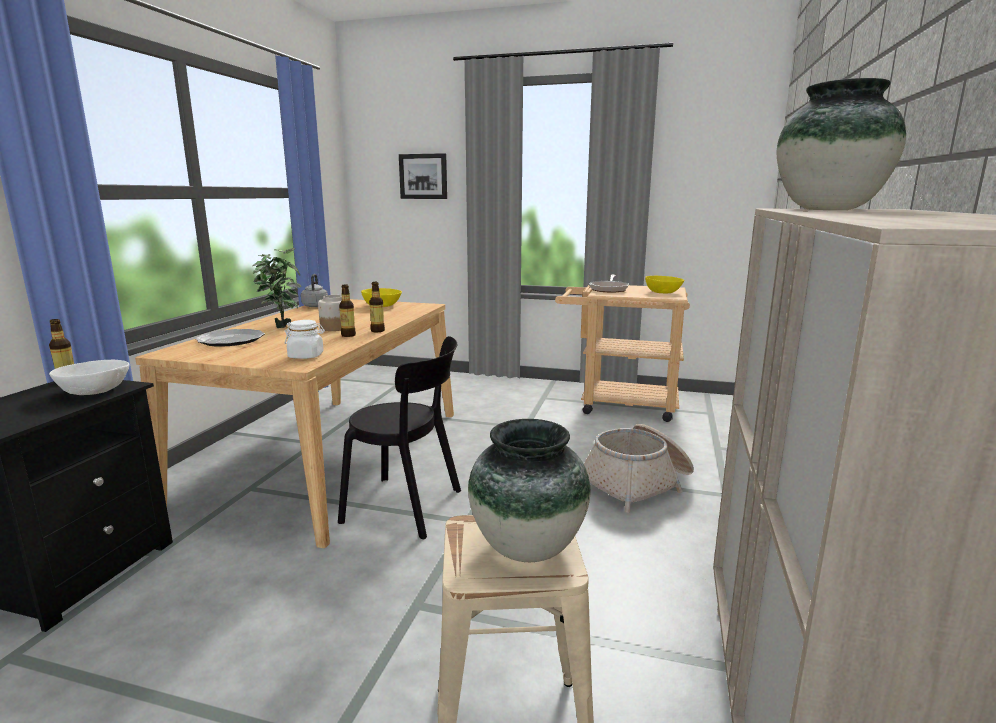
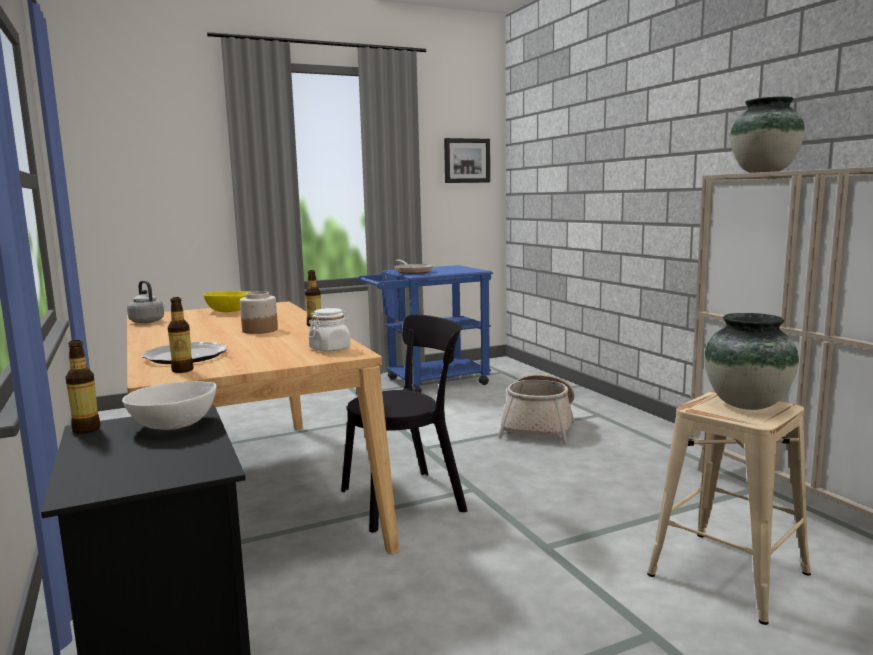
camera: 40 degrees left, 5 degrees down
potted plant [252,248,302,328] -> none
bottle [339,284,356,337] -> bottle moved to [168,297,194,373]
picture [399,153,447,199] -> picture moved to [444,138,490,183]
beige cart [555,285,690,422] -> blue cart [357,265,493,393]
yellow bowl [645,276,684,293] -> none

